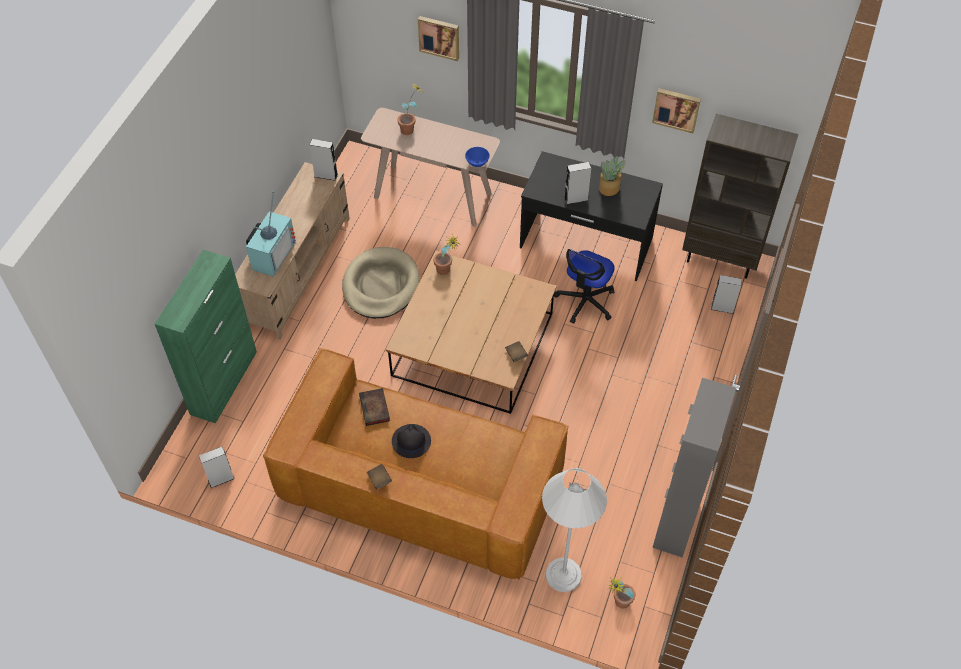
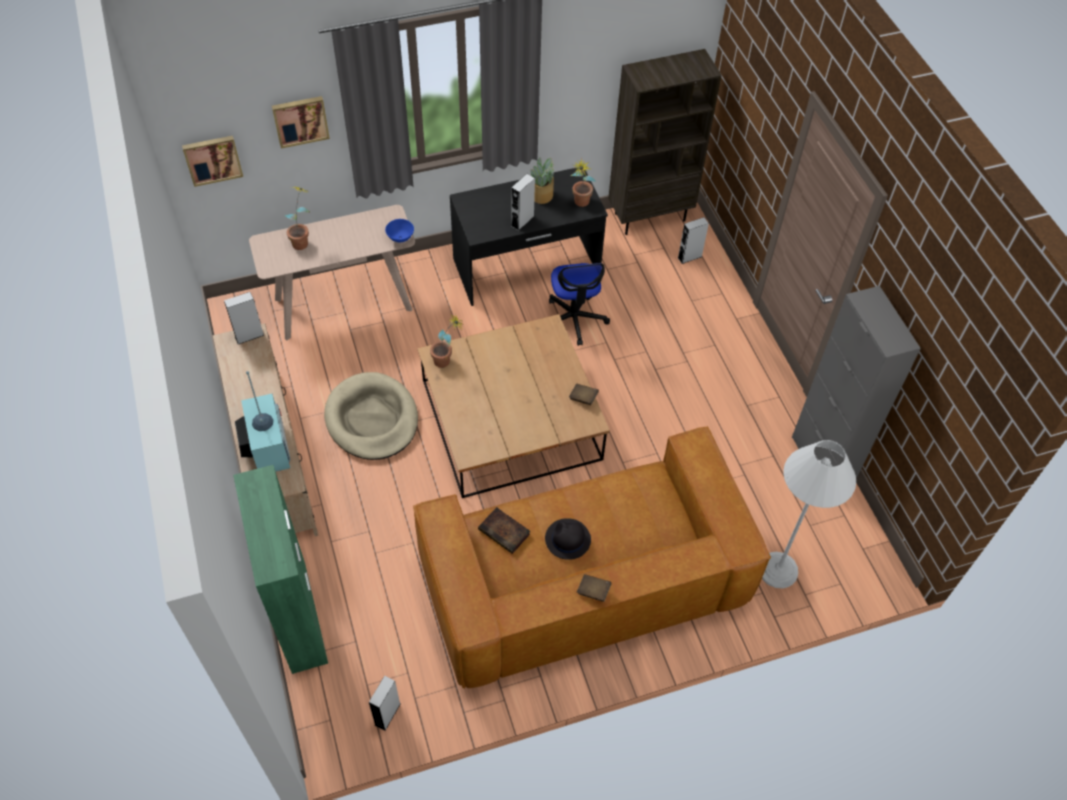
camera: 40 degrees left, 0 degrees up
potted plant [608,576,635,609] -> potted plant moved to [570,158,596,207]
picture [652,88,701,133] -> picture moved to [182,136,243,187]

